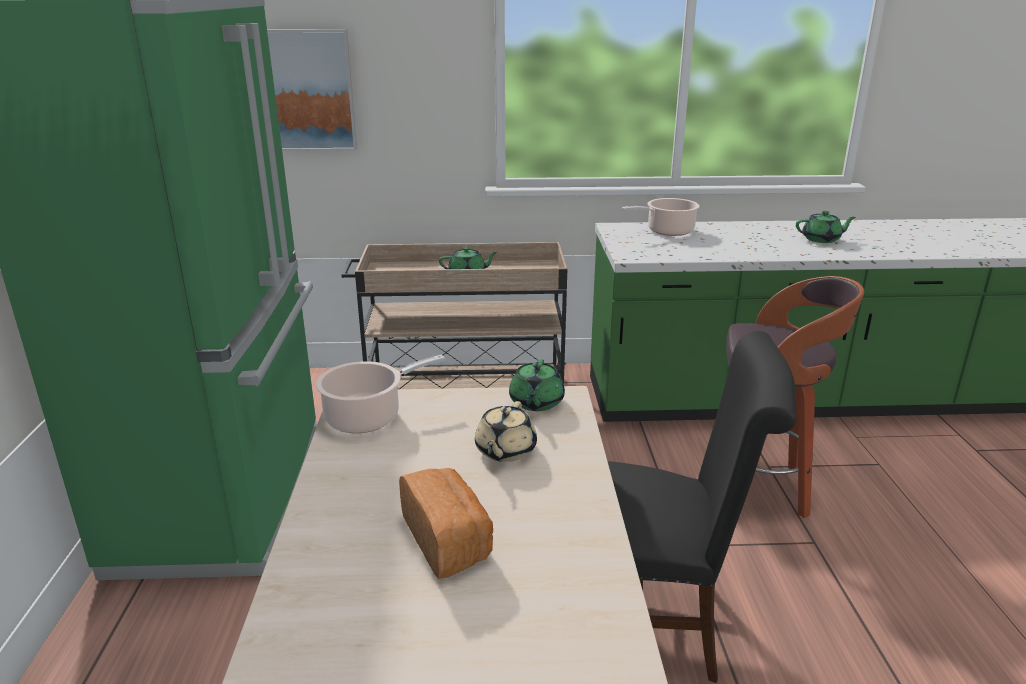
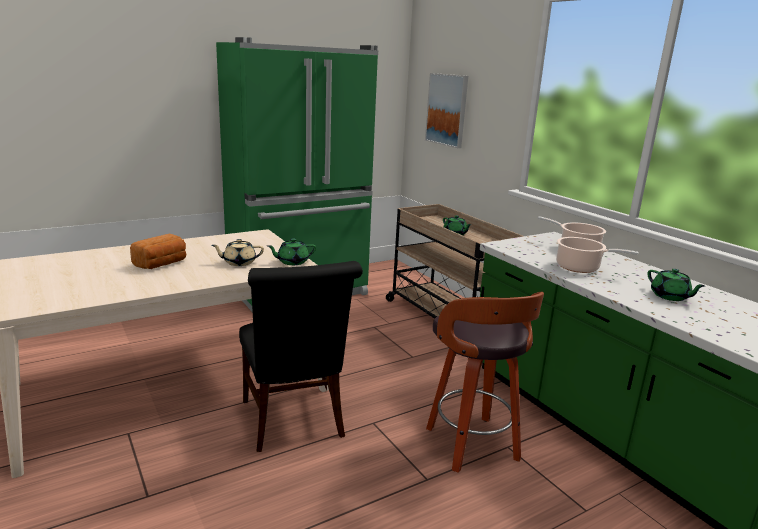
camera: 60 degrees right, 5 degrees down
cooking pot [316,355,445,433] -> cooking pot moved to [556,237,639,273]

